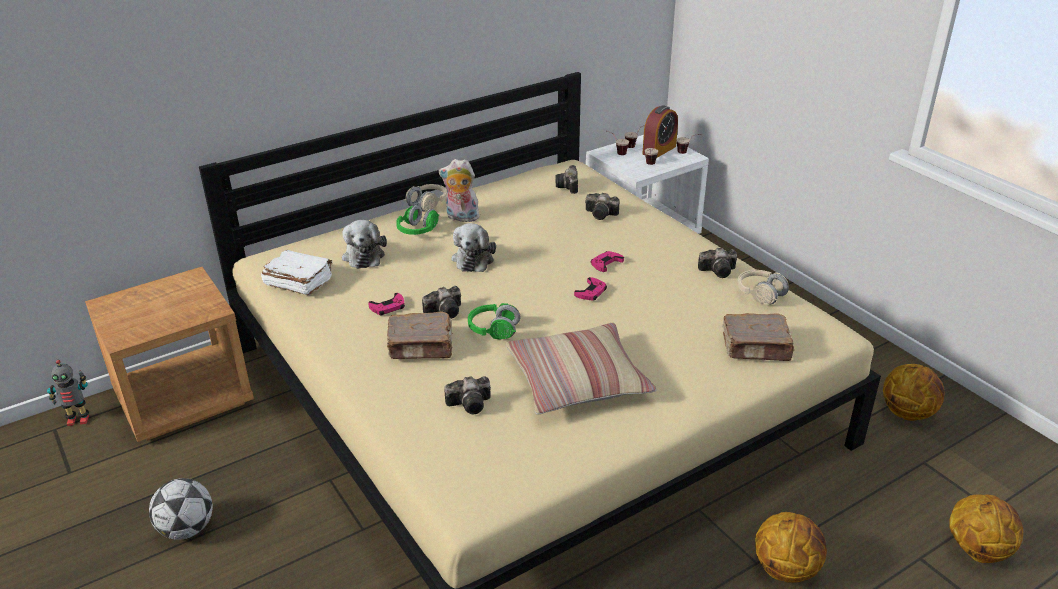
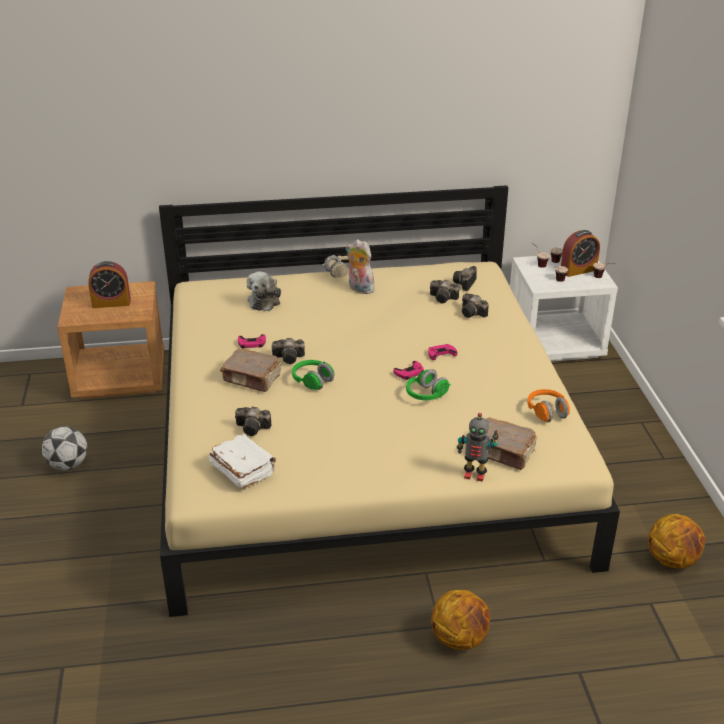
camera: 25 degrees right, 0 degrees up
toy robot [47,360,89,426] -> toy robot moved to [457,413,499,482]
white book [261,250,333,295] -> white book moved to [209,434,276,489]
green headphones [396,205,439,235] -> green headphones moved to [406,369,451,400]
plush toy [451,223,496,272] -> none
pillow [505,323,656,415] -> none
camera [698,248,737,278] -> camera moved to [430,280,459,303]
beige headphones [737,270,789,305] -> orange headphones [528,389,570,422]
basketball [949,495,1023,563] -> none
none -> alarm clock [88,261,131,308]

